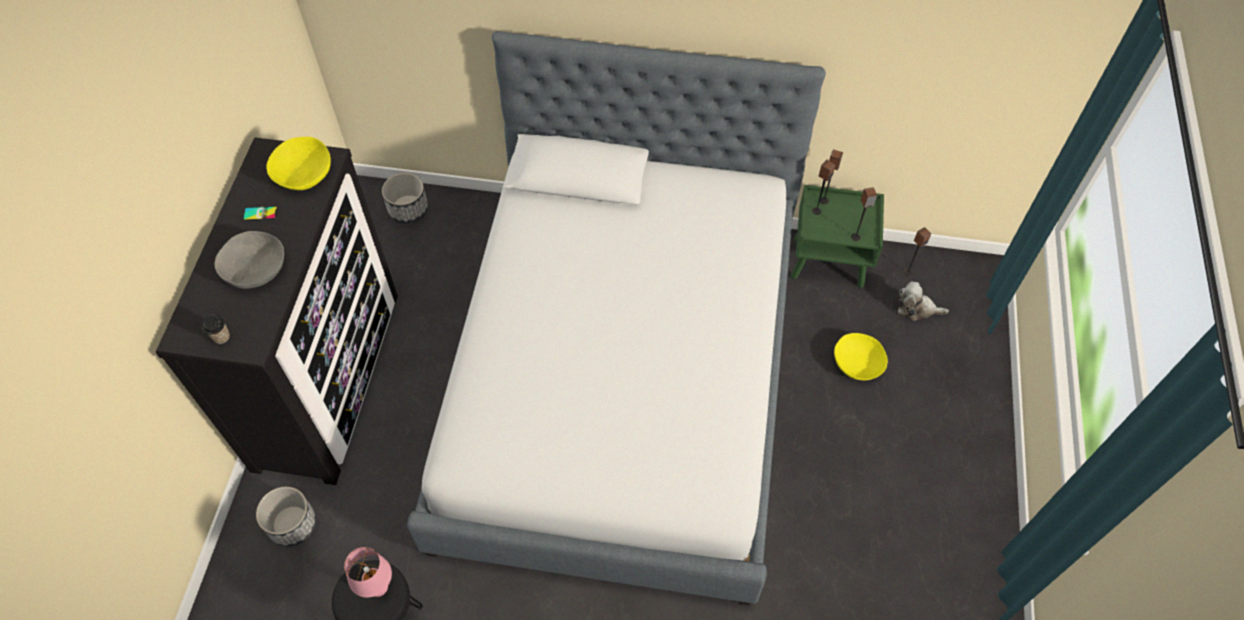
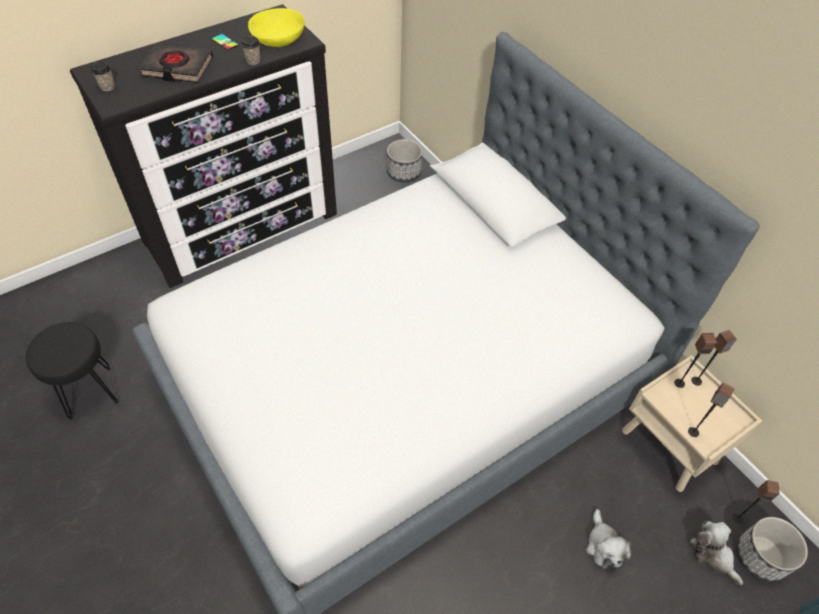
camera: 45 degrees right, 5 degrees down
grey bowl [214,231,284,289] -> black book [139,43,213,83]
planter [256,487,316,547] -> planter moved to [737,517,808,582]
pink table lamp [344,547,392,598] -> none
green nightstand [791,185,884,288] -> beige nightstand [622,355,762,492]
yellow bowl [834,333,888,381] -> plush toy [586,509,632,569]
none -> cup [241,36,260,65]

